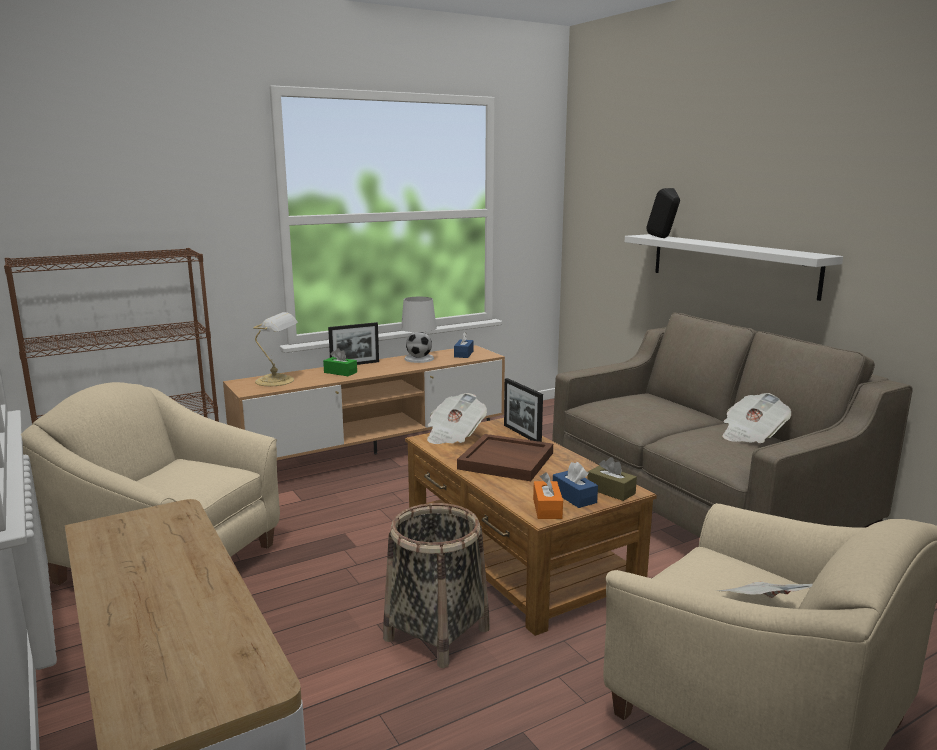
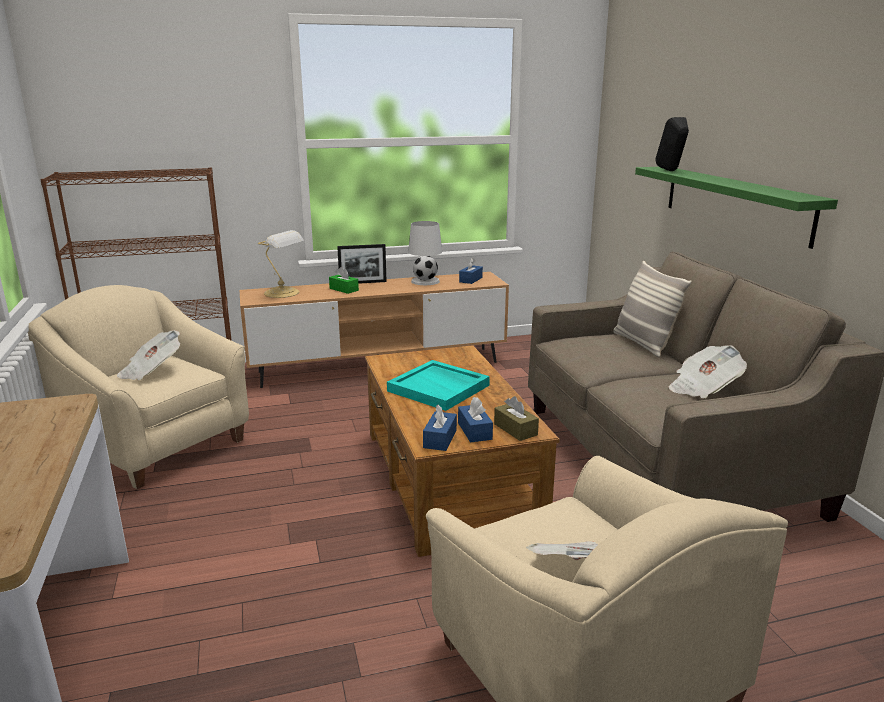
camera: 15 degrees right, 5 degrees up
basket [383,503,490,668] -> none
newspaper [427,393,487,444] -> newspaper moved to [117,330,180,380]
brown tray [457,434,553,481] -> turquoise tray [387,360,490,411]
picture frame [504,378,543,442] -> none
orange tissue box [533,472,563,519] -> blue tissue box [423,404,457,451]
white shelf [625,234,843,301] -> green shelf [635,167,838,249]
none -> pillow [613,261,692,358]

